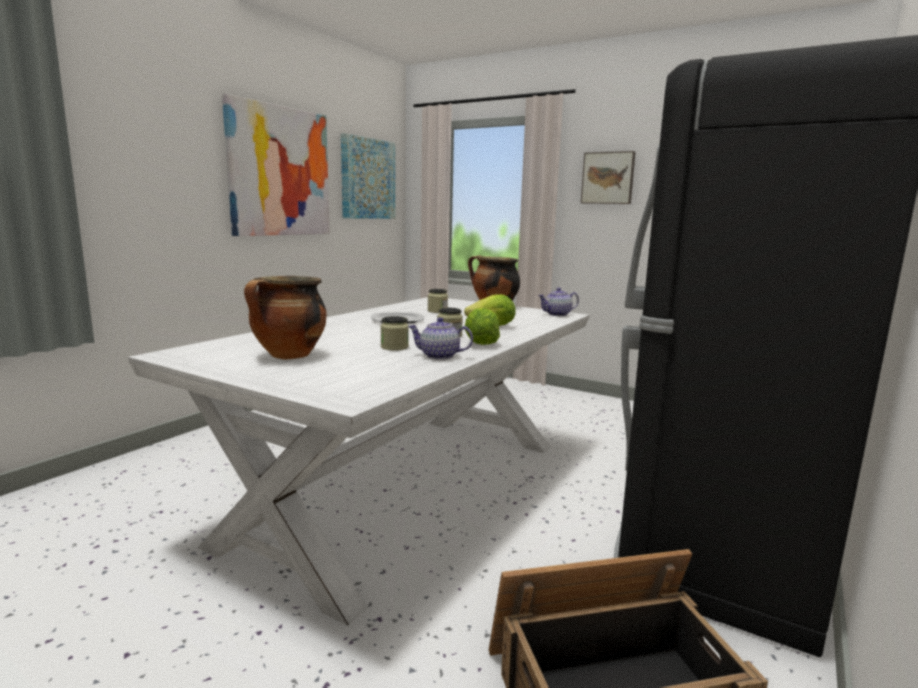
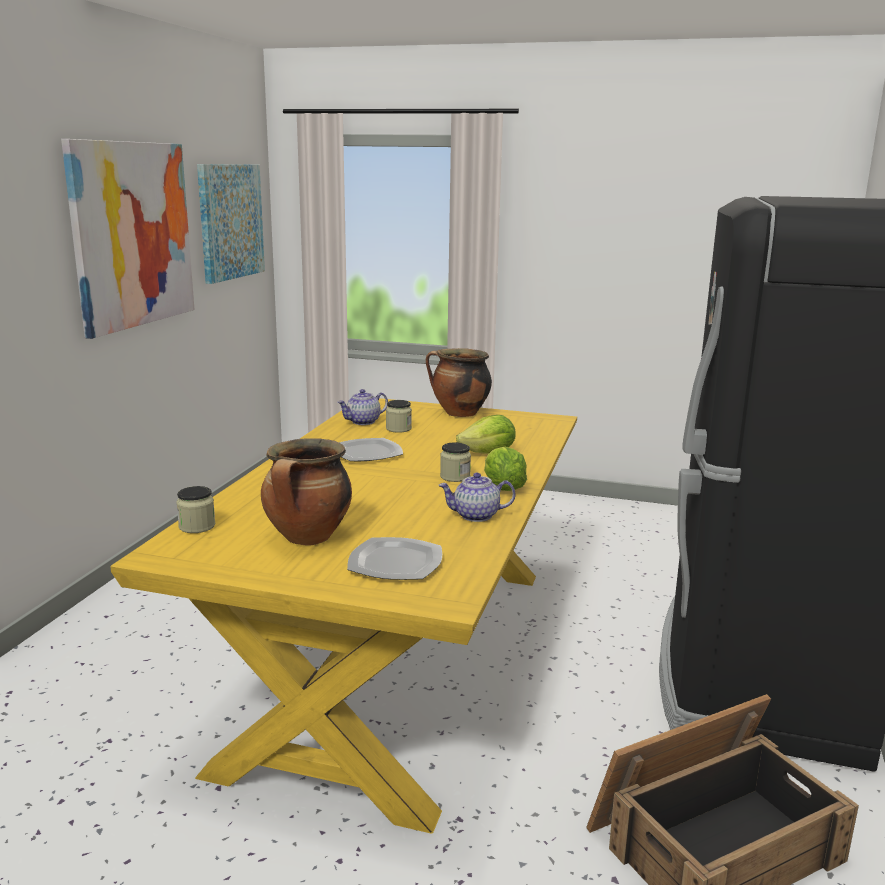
camera: 15 degrees left, 5 degrees up
white dining table [128,297,590,626] -> yellow dining table [110,398,577,834]
jar [381,316,409,350] -> jar moved to [176,486,215,533]
teapot [538,288,579,316] -> teapot moved to [337,389,388,425]
picture [581,151,635,204] -> none
none -> plate [347,537,442,580]

